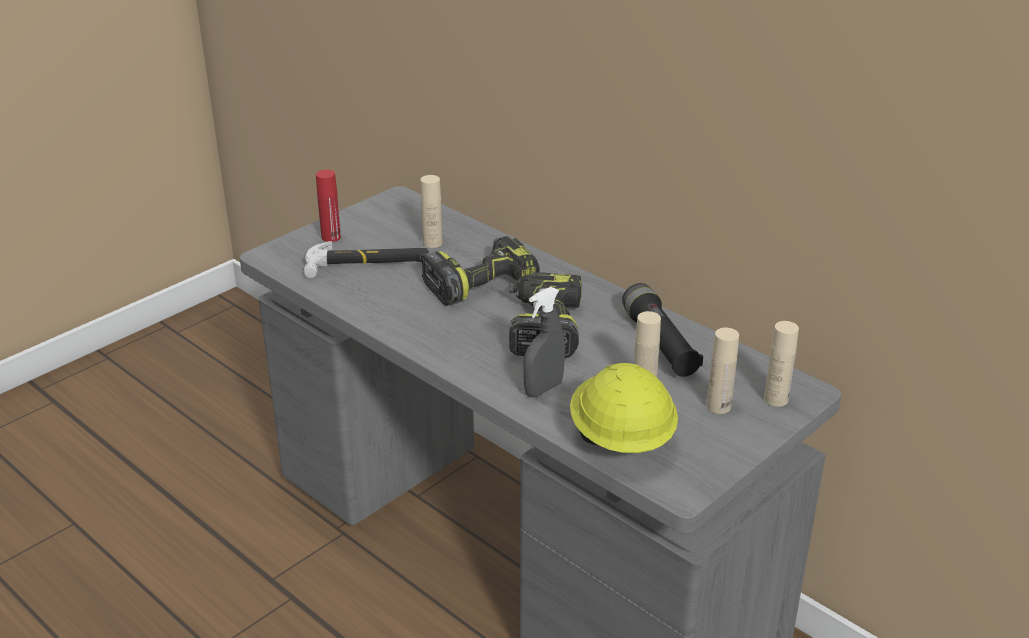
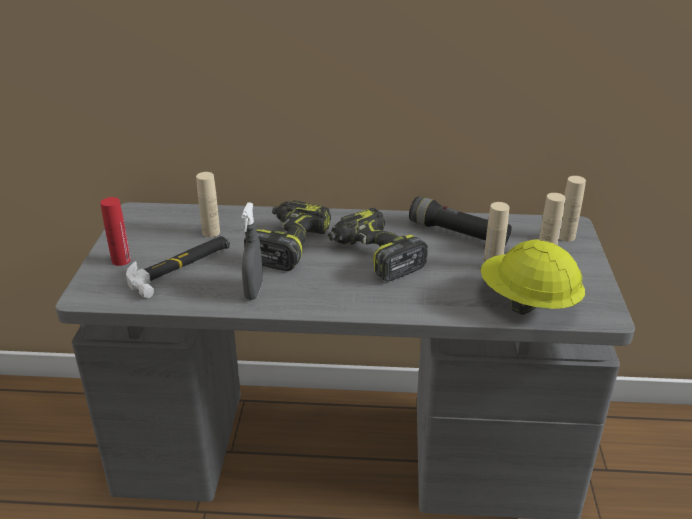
camera: 40 degrees left, 0 degrees up
grey spray bottle [523,287,565,397] -> grey spray bottle moved to [241,203,263,300]

